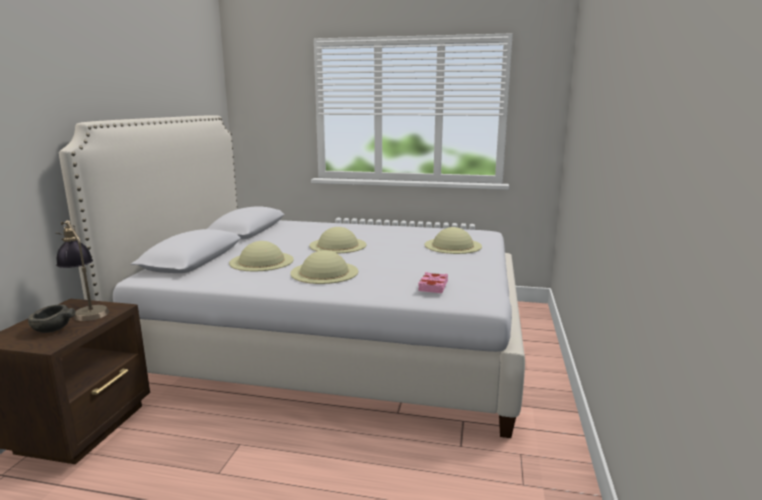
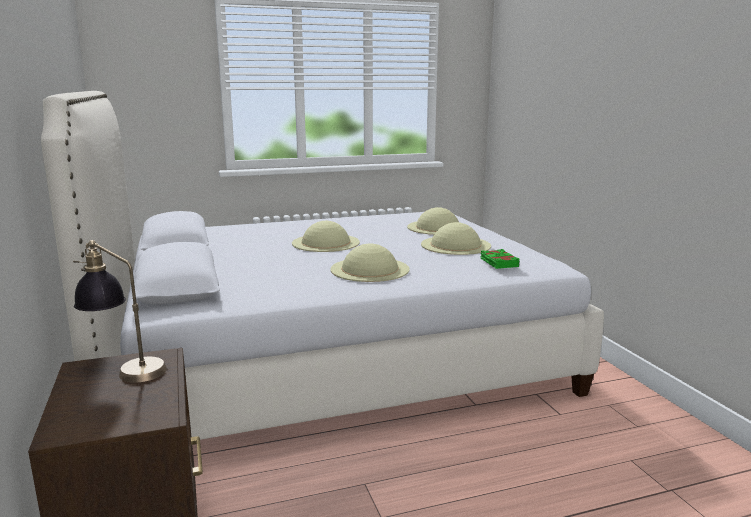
camera: 30 degrees left, 0 degrees up
grey bowl [28,305,76,333] -> none
beige hat [229,241,294,271] -> beige hat moved to [421,222,491,255]
pink book [418,272,448,293] -> green book [481,249,519,269]

